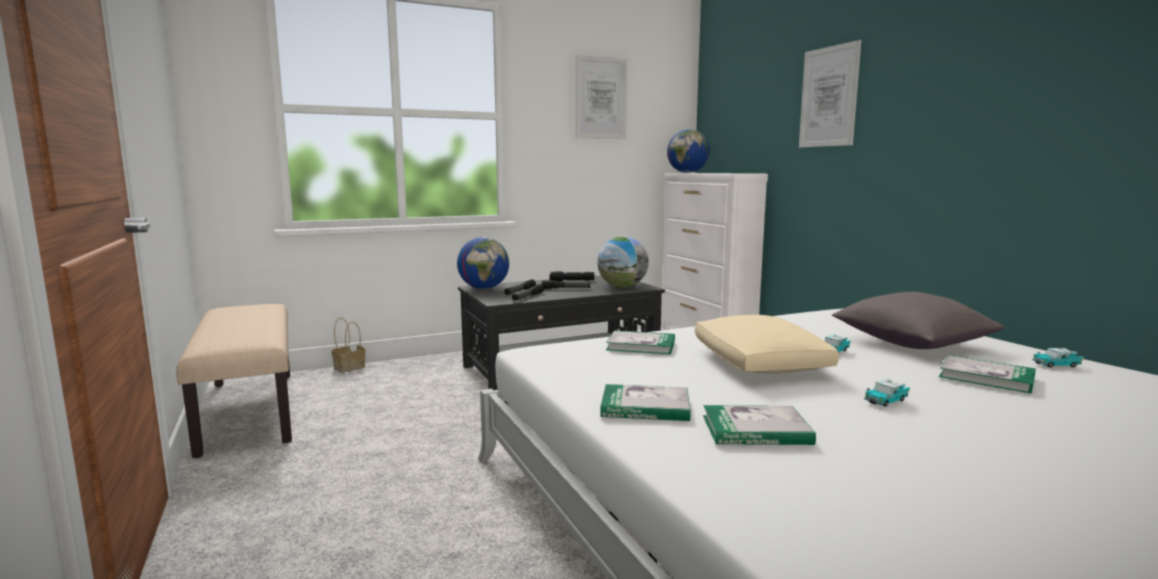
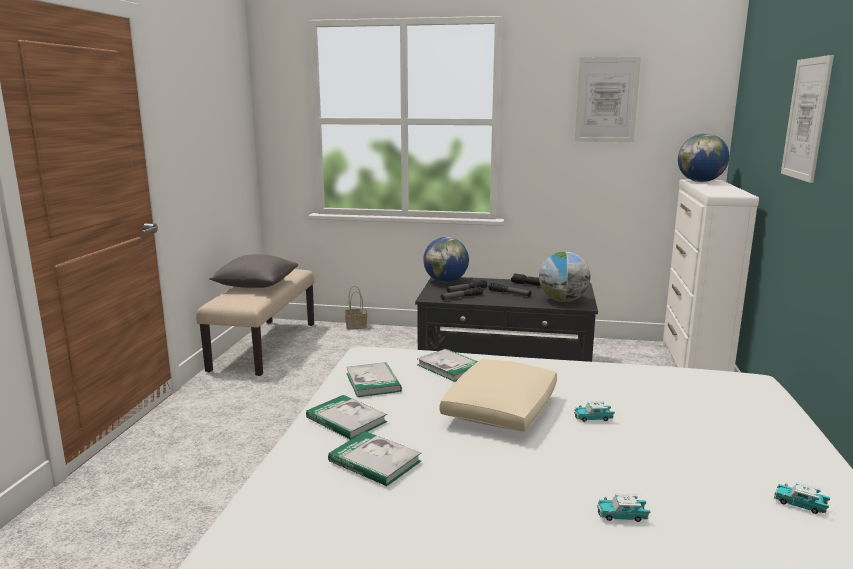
camera: 35 degrees right, 5 degrees up
grey pillow [832,292,1004,349] -> grey pillow moved to [209,254,298,288]
toy car [864,379,910,407] -> toy car moved to [597,494,650,522]
book [939,355,1036,394] -> book moved to [346,362,402,397]

